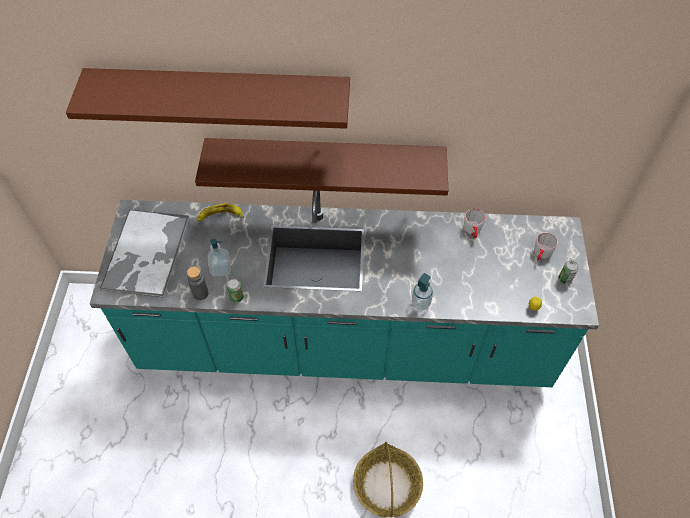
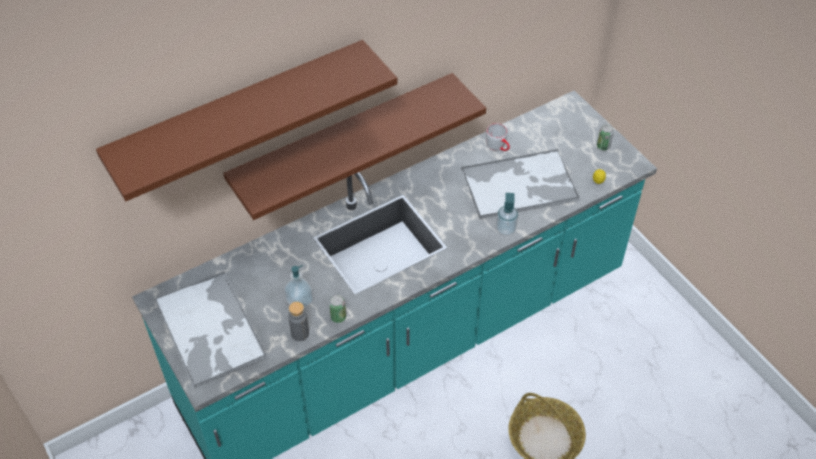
camera: 35 degrees left, 5 degrees down
banana [198,204,245,221] -> none
grey mug [534,233,558,261] -> none
none -> tray [461,149,580,219]

